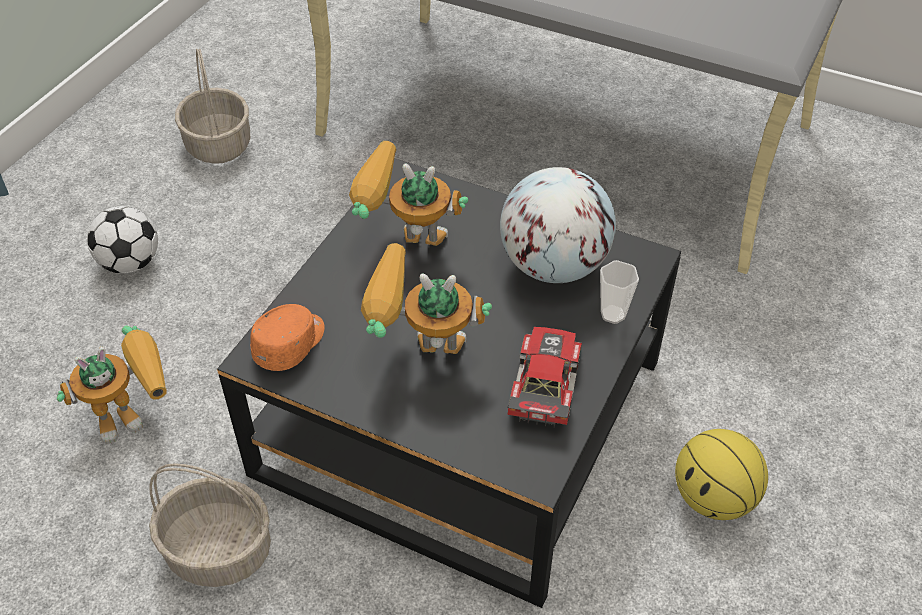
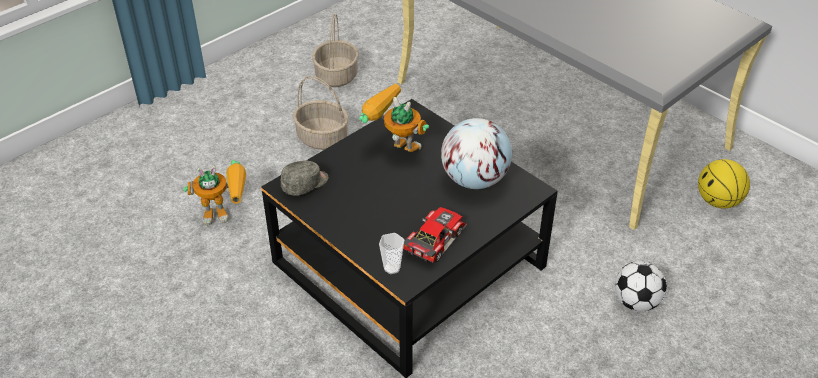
camera: 20 degrees right, 5 degrees down
football [87,206,158,274] -> football moved to [615,261,667,311]
basket [149,463,271,587] -> basket moved to [293,76,349,150]
orange cap [250,304,324,371] -> grey cap [281,161,328,196]
toy robot [361,243,492,354] -> none
cup [600,260,639,324] -> cup moved to [379,233,404,274]
basketball [675,429,768,520] -> basketball moved to [698,159,750,208]

